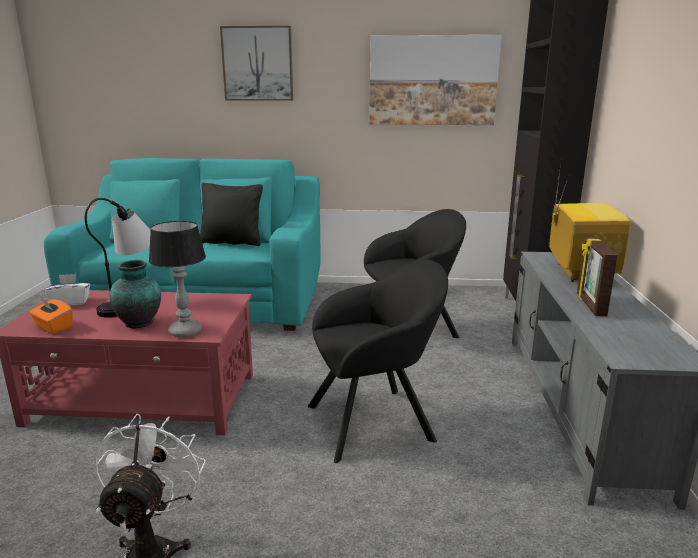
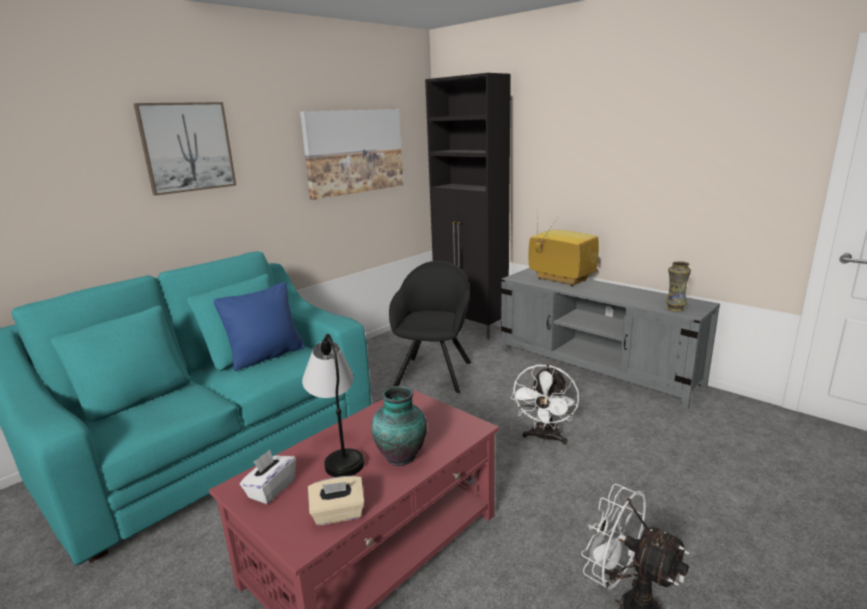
camera: 50 degrees left, 0 degrees up
orange tissue box [29,297,73,334] -> beige tissue box [308,476,365,526]
table lamp [149,221,206,337] -> none
black pillow [200,183,263,246] -> blue pillow [214,282,305,371]
black armchair [308,260,448,463] -> white fan [511,364,579,445]
picture frame [577,237,618,317] -> none
none -> vase [666,262,691,311]

